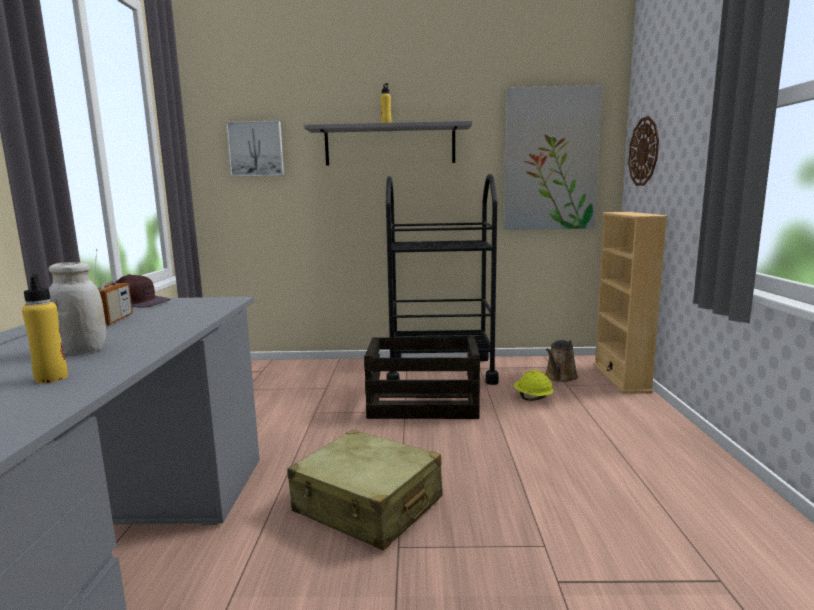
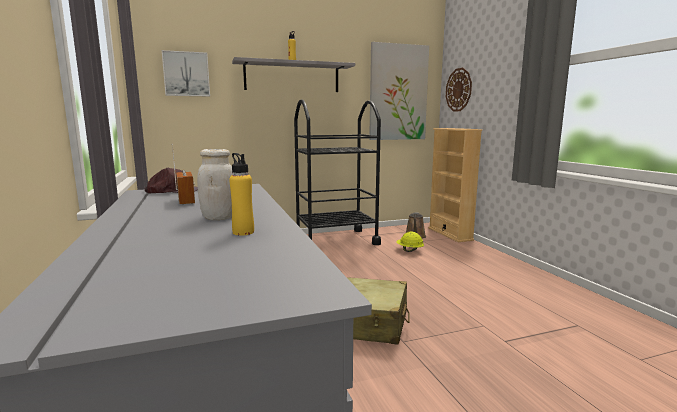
camera: 20 degrees left, 0 degrees up
crate [364,337,480,419] -> none

